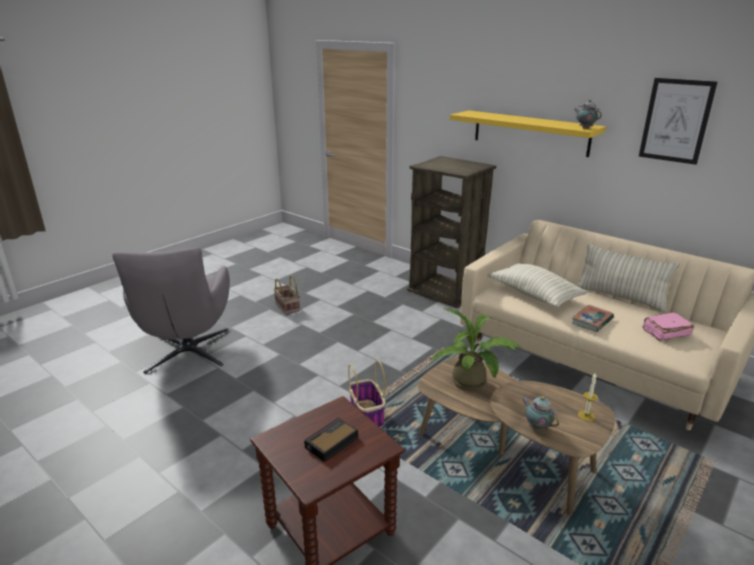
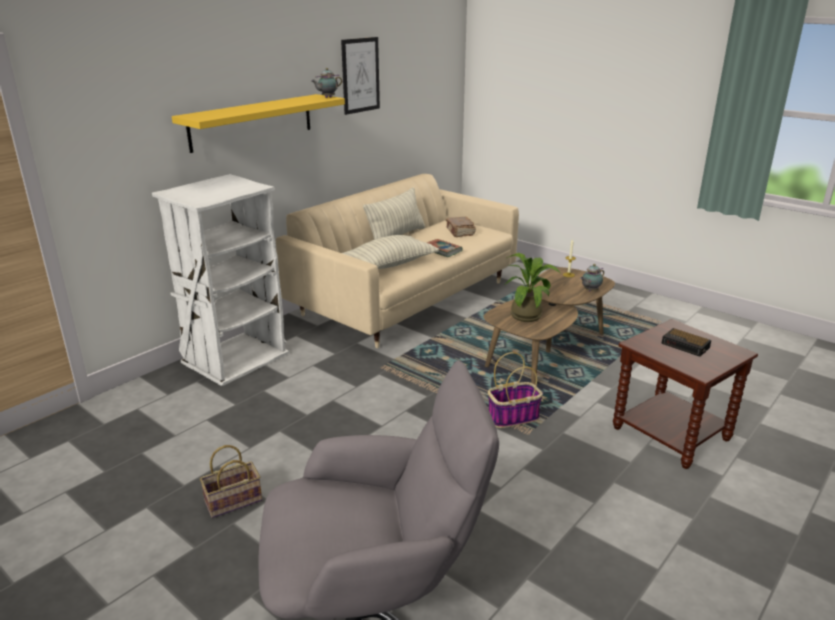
camera: 90 degrees left, 0 degrees up
brown bookcase [407,156,496,308] -> white bookcase [152,174,289,386]
pink book [643,313,694,341] -> brown book [446,217,476,237]

